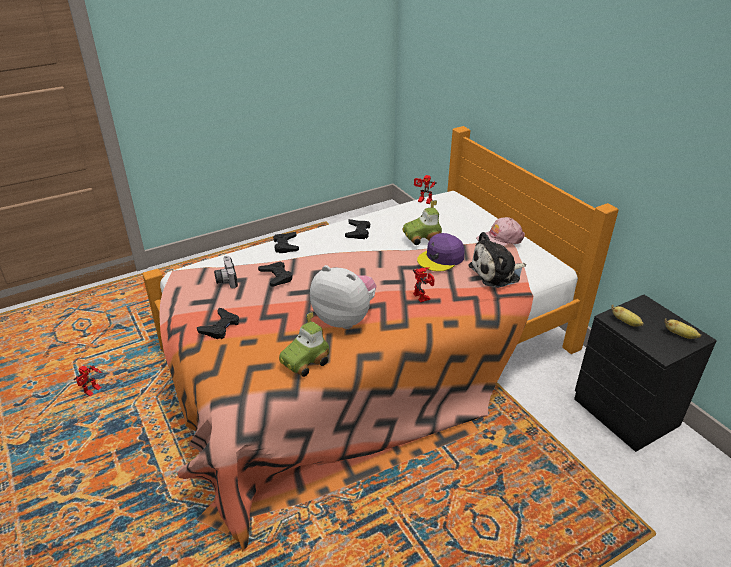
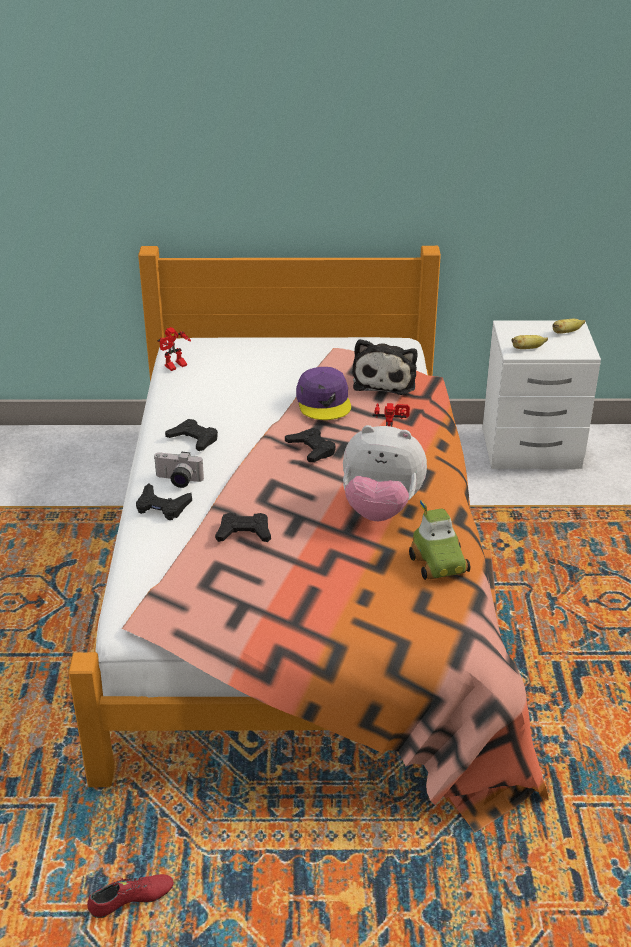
camera: 60 degrees left, 0 degrees up
toy robot [74,365,102,396] -> red shoe [87,874,174,918]
black game controller [197,308,239,339] -> black game controller moved to [285,428,336,462]
camera [214,256,238,288] -> camera moved to [153,452,204,488]
plush toy [310,265,376,329] -> plush toy turned 135 degrees counterclockwise [343,425,427,521]
toy car [403,200,442,245] -> none
pink cap [476,217,525,246] -> none
black nightstand [574,295,717,452] -> white nightstand [483,320,601,469]

